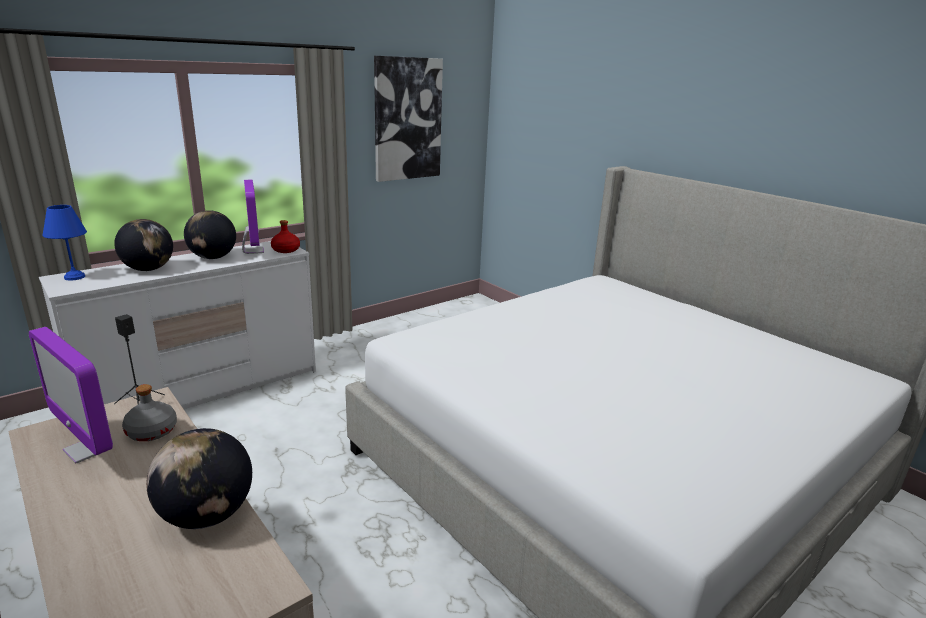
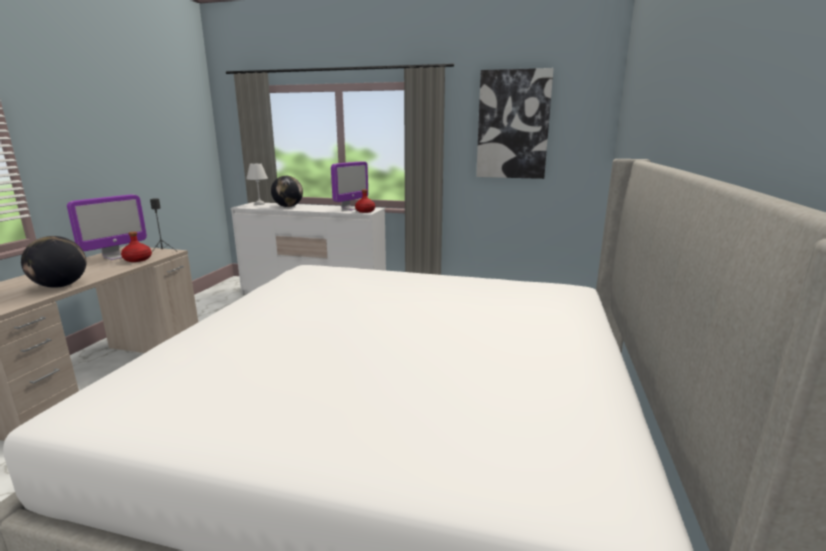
camera: 55 degrees right, 5 degrees down
monitor [29,327,113,464] -> monitor turned 150 degrees counterclockwise [67,194,147,260]
blue table lamp [42,205,87,281] -> white table lamp [246,163,268,205]
grey bottle [122,384,177,441] -> red bottle [121,232,152,262]
globe [184,210,236,259] -> none

